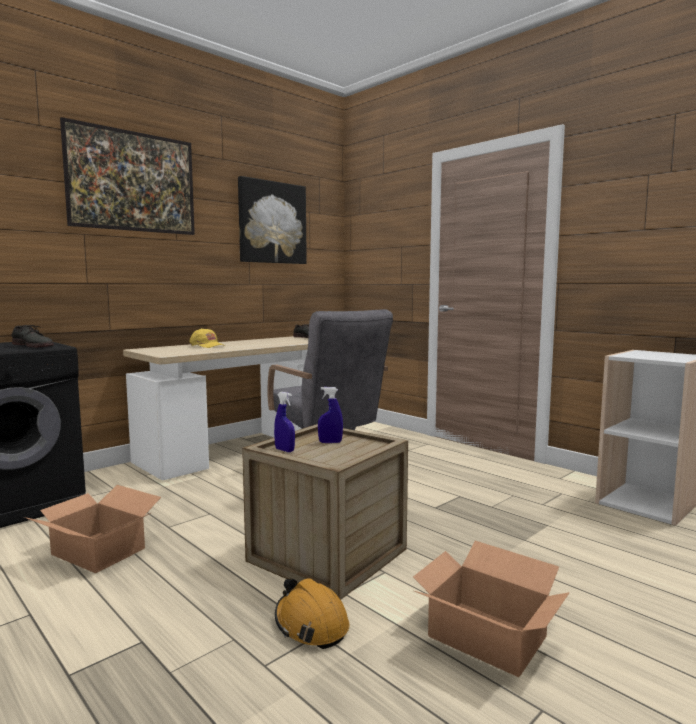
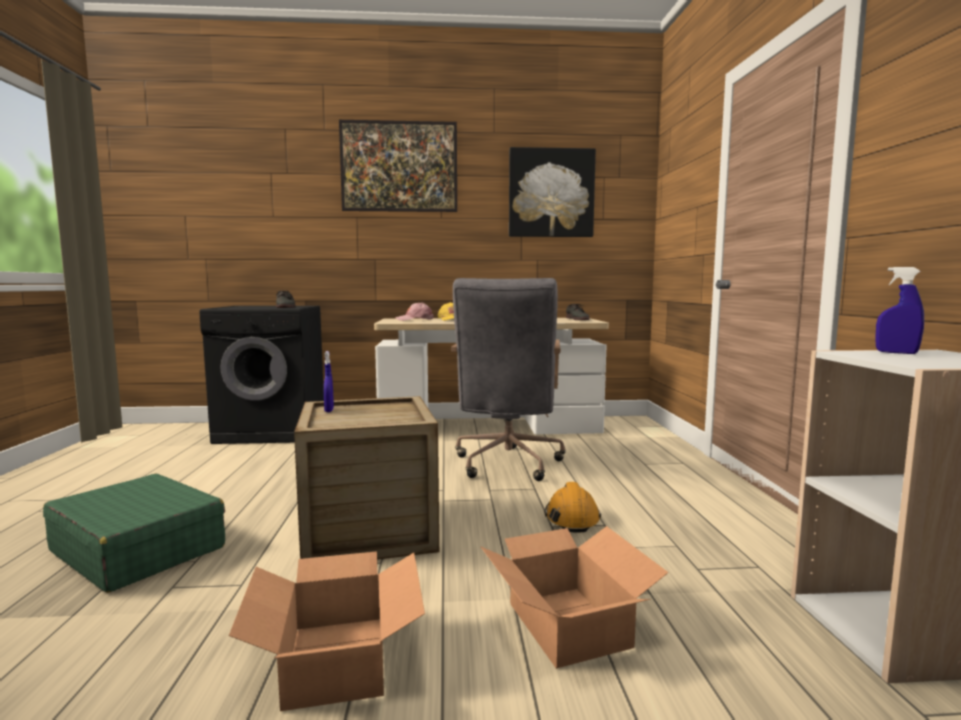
camera: 40 degrees right, 0 degrees up
cardboard box [24,485,161,573] -> cardboard box moved to [480,526,669,669]
orange hard hat [275,578,349,649] -> orange hard hat moved to [545,482,601,533]
blue spray bottle [318,387,343,443] -> blue spray bottle moved to [875,267,924,354]
none -> green suitcase [43,474,225,593]
none -> pink cap [395,302,434,321]

